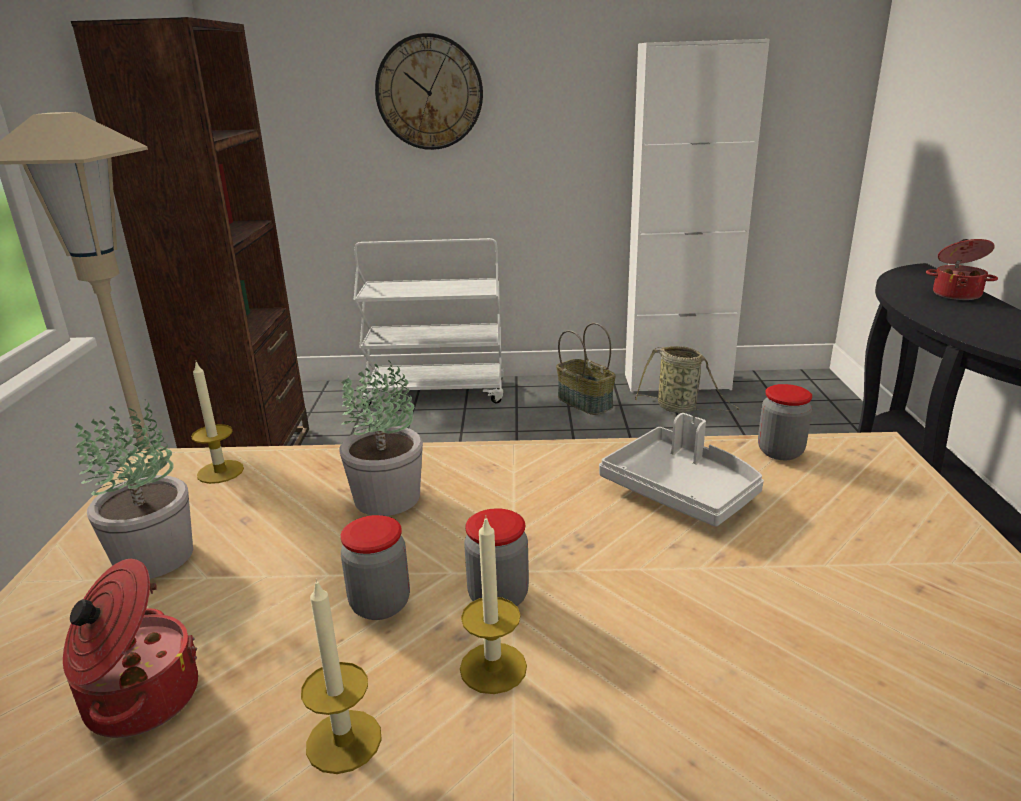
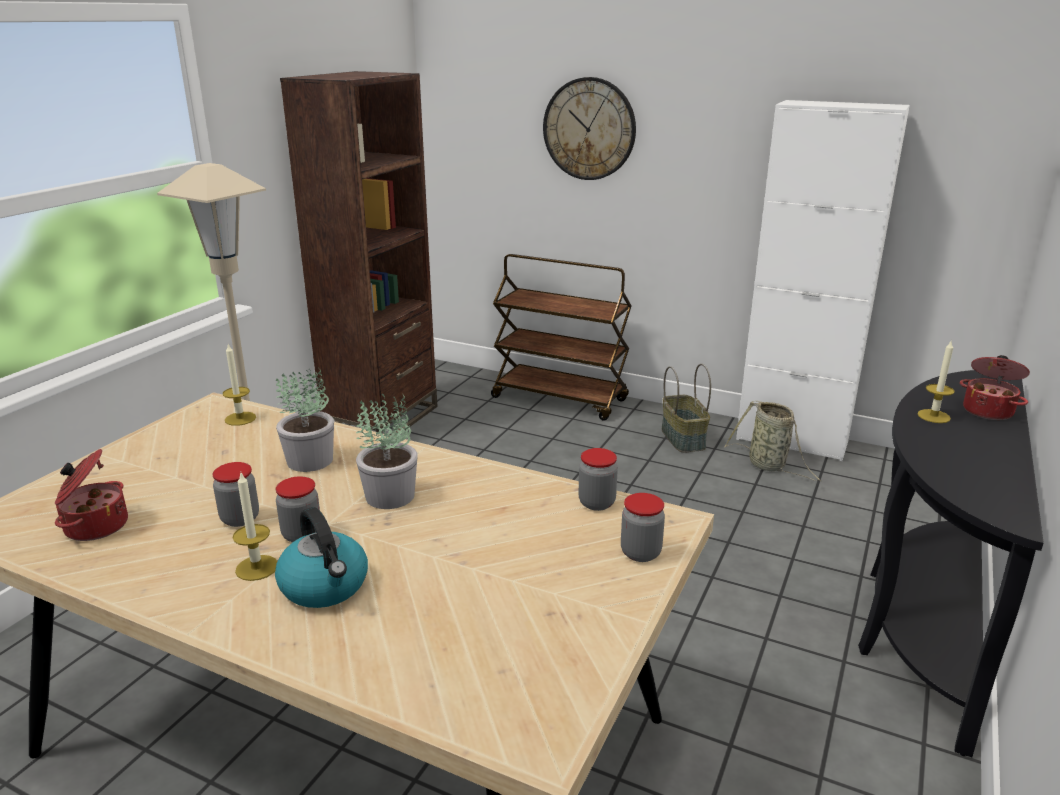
camera: 25 degrees right, 0 degrees up
potted plant [75,399,193,579] -> potted plant moved to [356,394,418,509]
candle [301,579,382,774] -> candle moved to [917,340,955,423]
white cart [354,238,504,406] -> brown cart [491,254,631,421]
grey tray [599,413,764,527] -> none
none -> kettle [275,507,368,608]
none -> jar [621,493,665,562]

